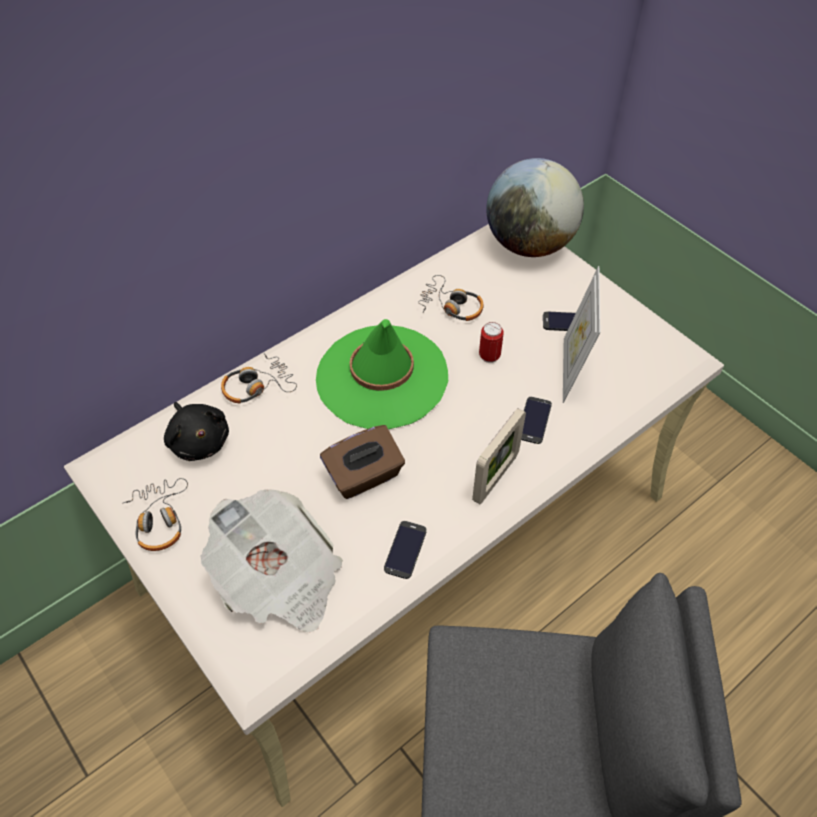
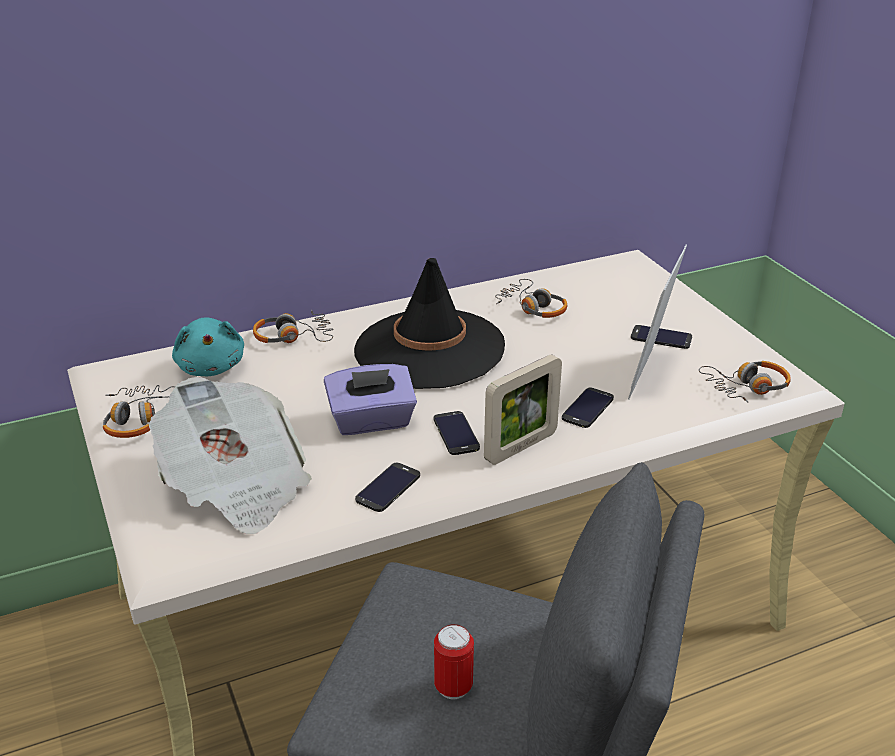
camera: 15 degrees right, 20 degrees down
black plush toy [164,402,229,461] -> turquoise plush toy [172,317,244,376]
green hat [316,319,448,429] -> black hat [354,258,505,389]
brown tissue box [320,425,405,499] -> purple tissue box [324,364,417,435]
can [479,322,504,363] -> can moved to [434,624,474,699]
globe [486,158,584,257] -> none
none -> phone [434,411,480,455]
none -> headphones [699,361,791,402]

